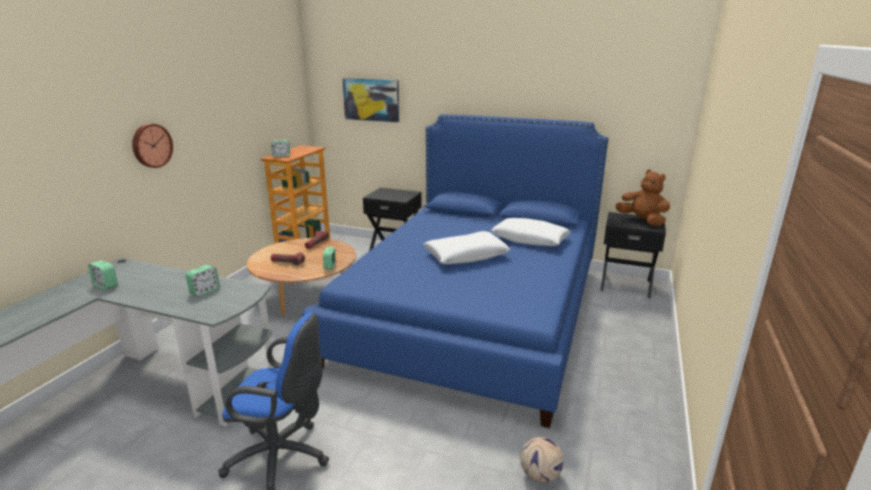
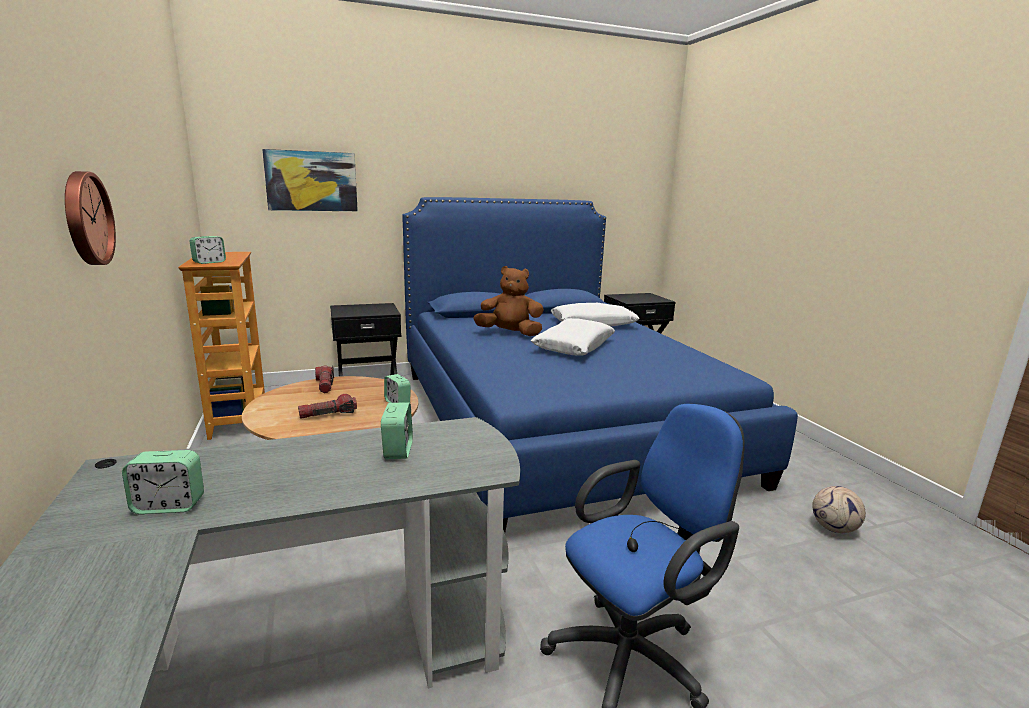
camera: 40 degrees left, 5 degrees down
brown plush toy [616,170,670,226] -> brown plush toy moved to [474,266,544,336]

